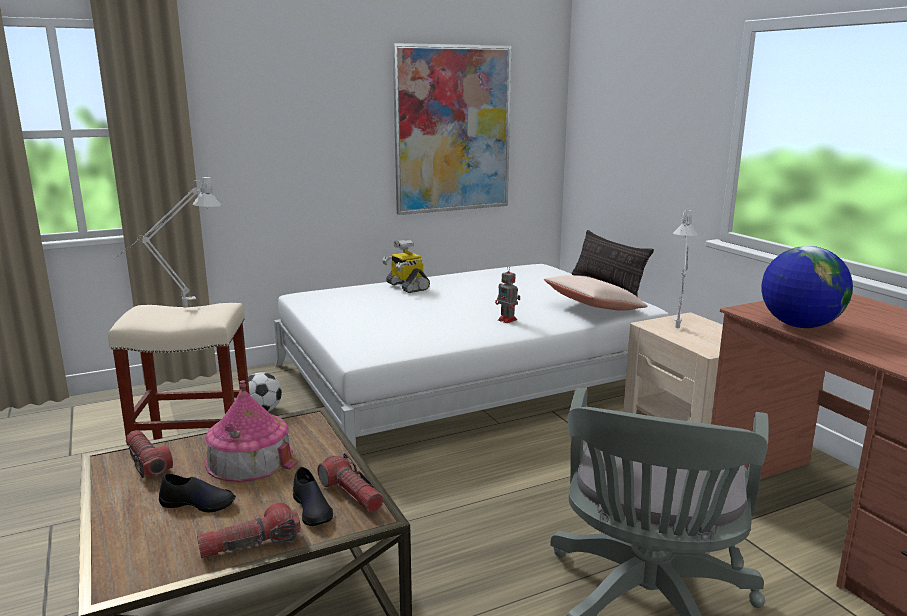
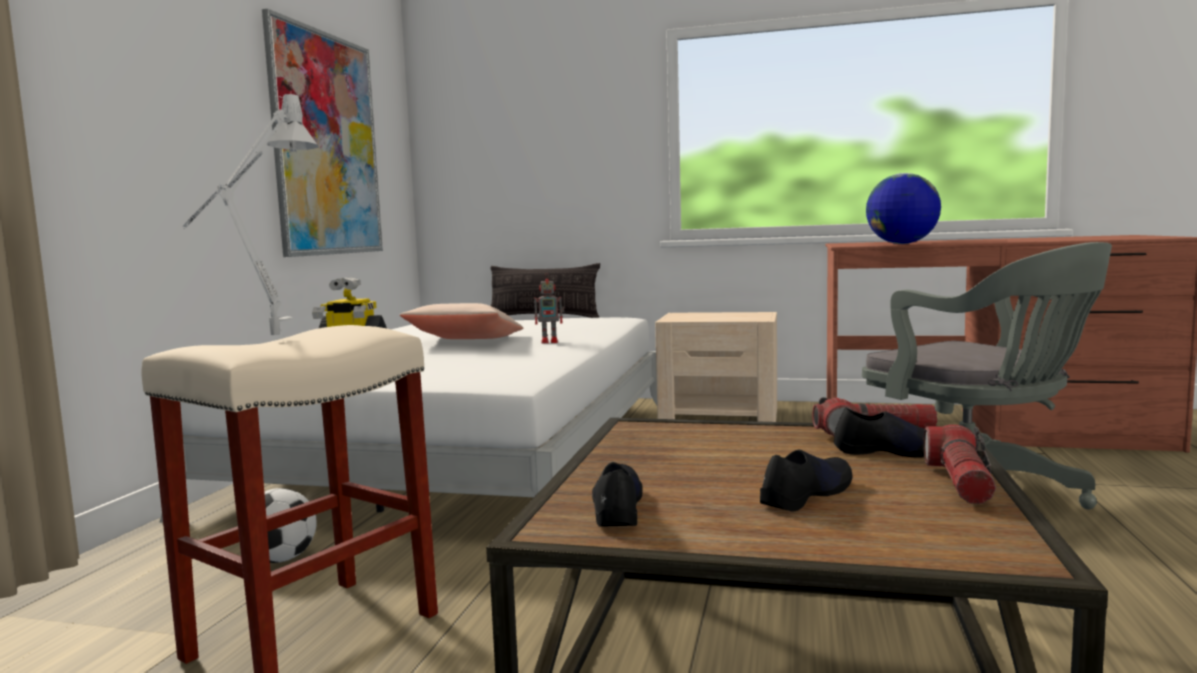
camera: 50 degrees left, 10 degrees down
flashlight [126,430,173,478] -> black shoe [592,462,643,527]
toy house [205,380,298,482] -> none
beige pillow [544,275,648,311] -> beige pillow moved to [400,303,524,339]
grey table lamp [673,209,698,328] -> none

